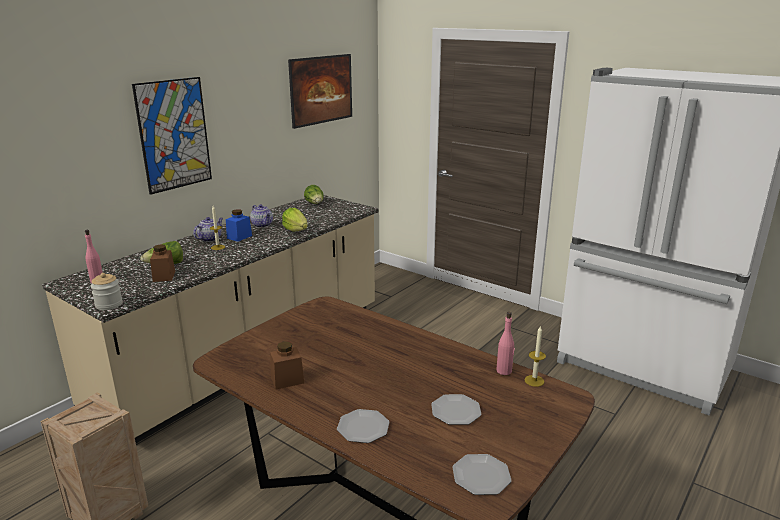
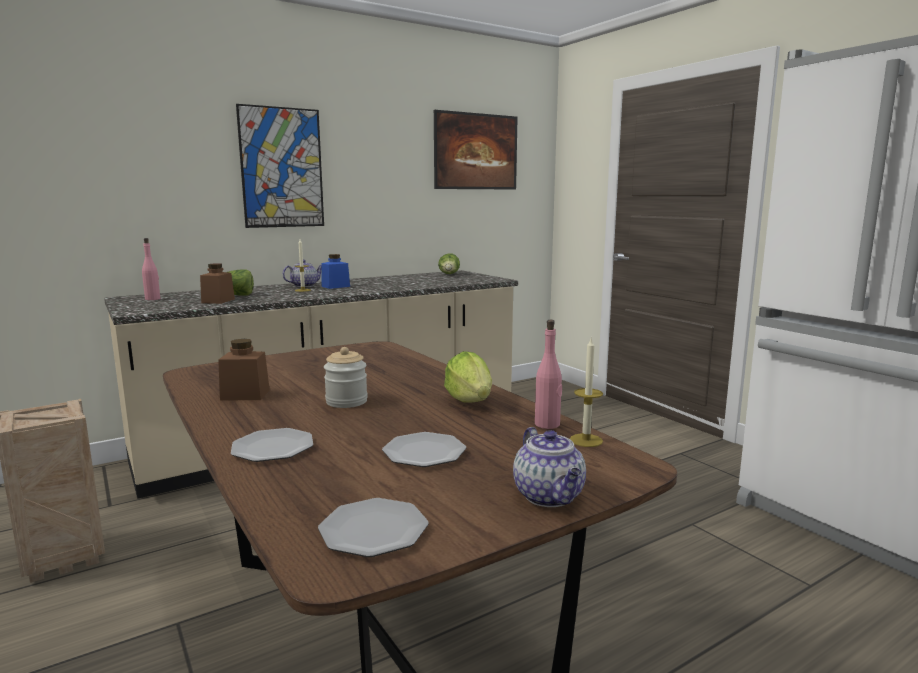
camera: 20 degrees right, 10 degrees down
jar [91,273,122,310] -> jar moved to [324,347,368,408]
teapot [250,204,273,228] -> teapot moved to [513,427,586,507]
lettuce [282,208,308,231] -> lettuce moved to [444,351,492,403]

